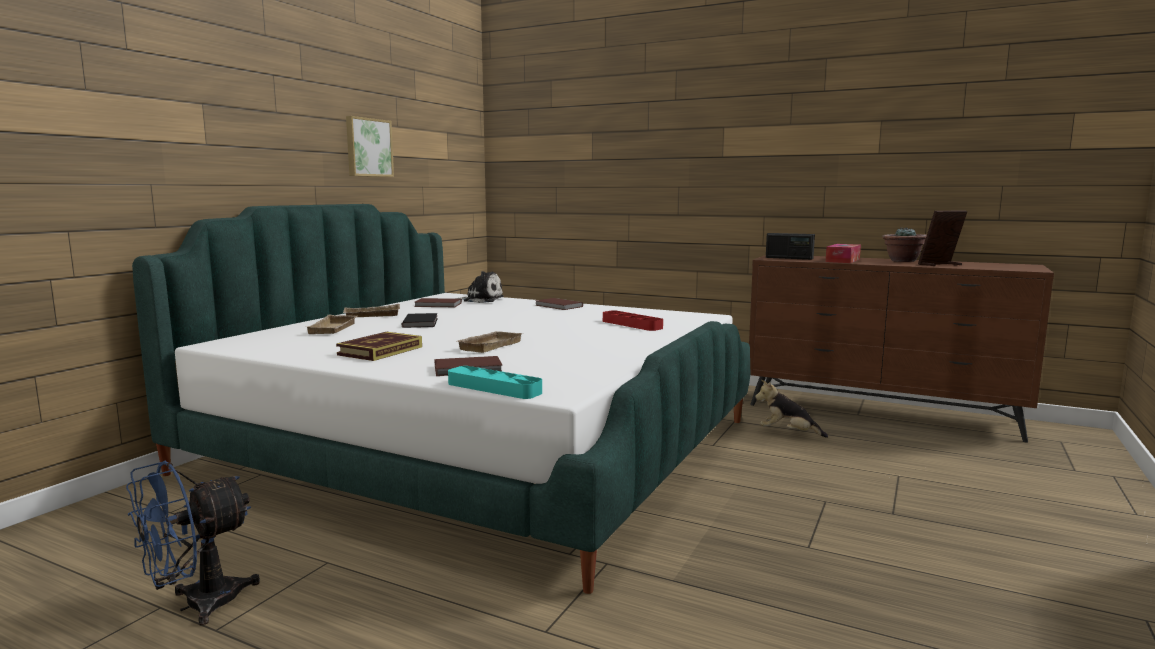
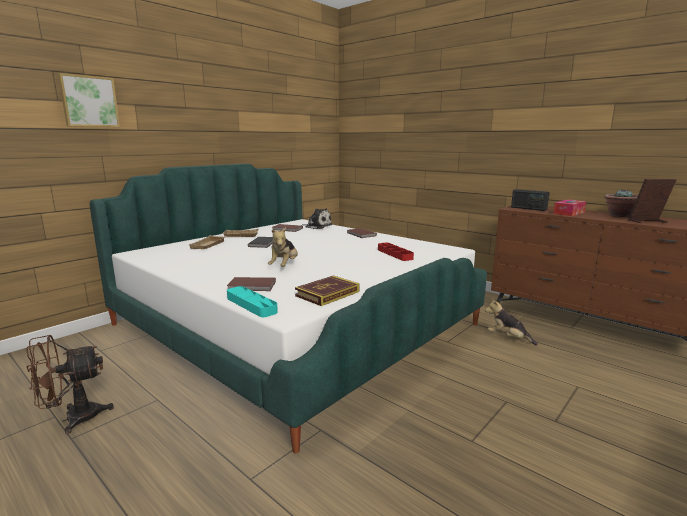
camera: 15 degrees right, 5 degrees up
blue fan [126,461,260,625] -> brown fan [26,335,114,434]
book [336,332,422,361] -> book moved to [295,276,359,306]
picture [346,116,394,177] -> picture moved to [58,73,120,127]
beige tray [457,331,523,353] -> plush toy [268,227,298,267]

